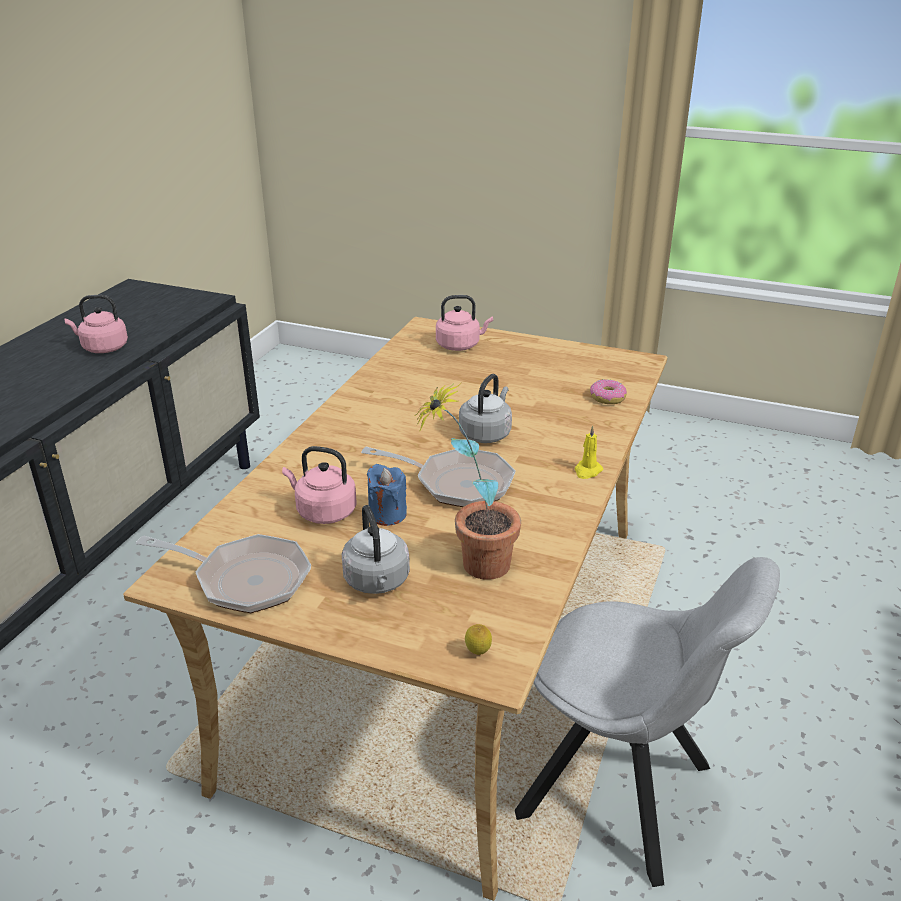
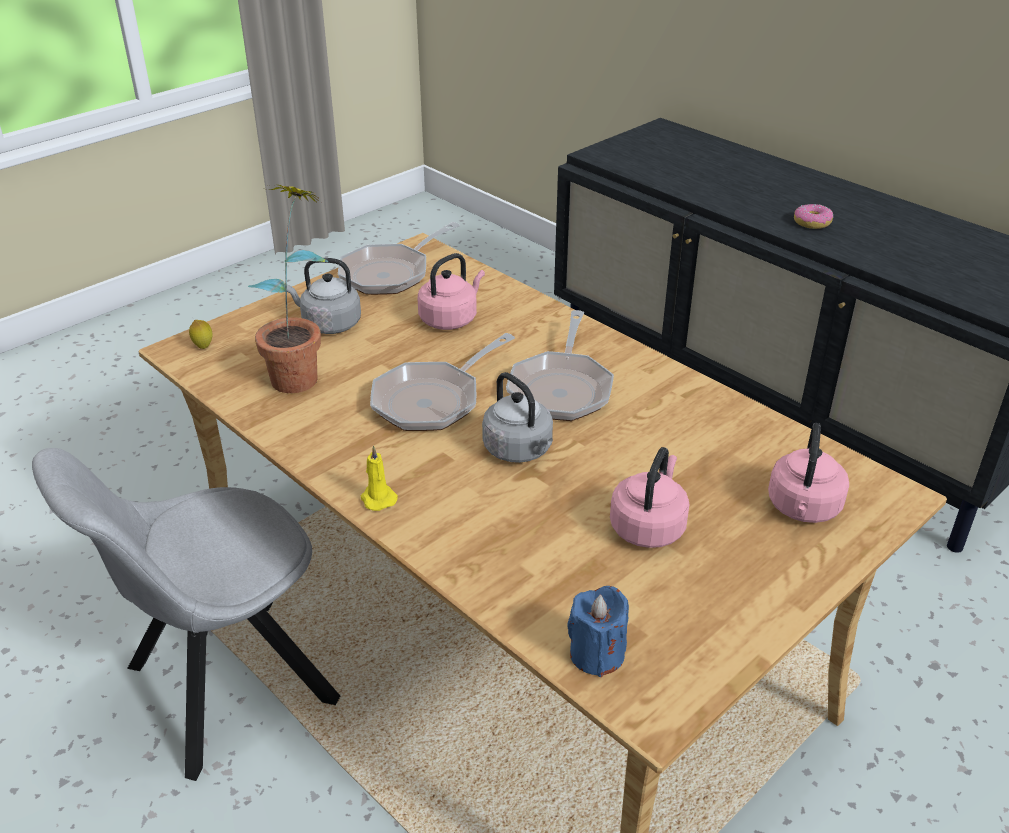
camera: 115 degrees right, 5 degrees up
pink kettle [65,295,128,353] -> pink kettle moved to [610,447,690,548]
blue candle [367,464,407,526] -> blue candle moved to [567,586,629,677]
donut [590,379,627,404] -> donut moved to [794,204,833,229]
none -> frying pan [506,310,614,421]

